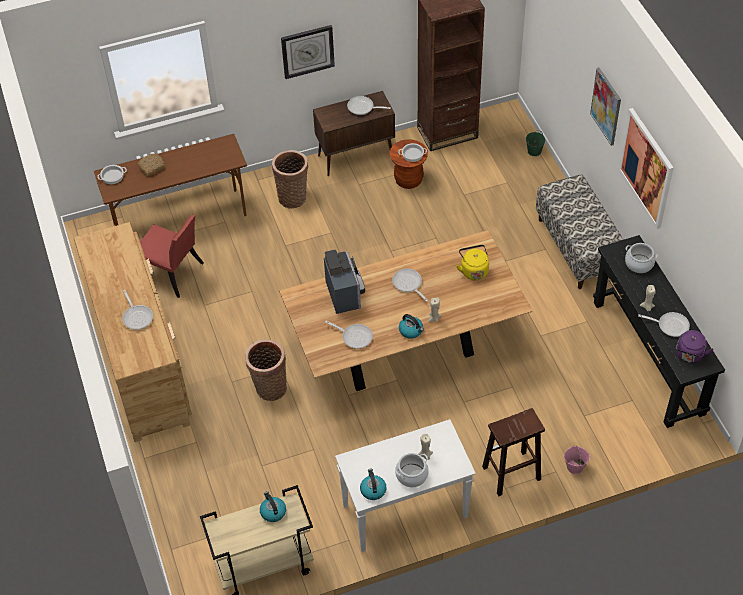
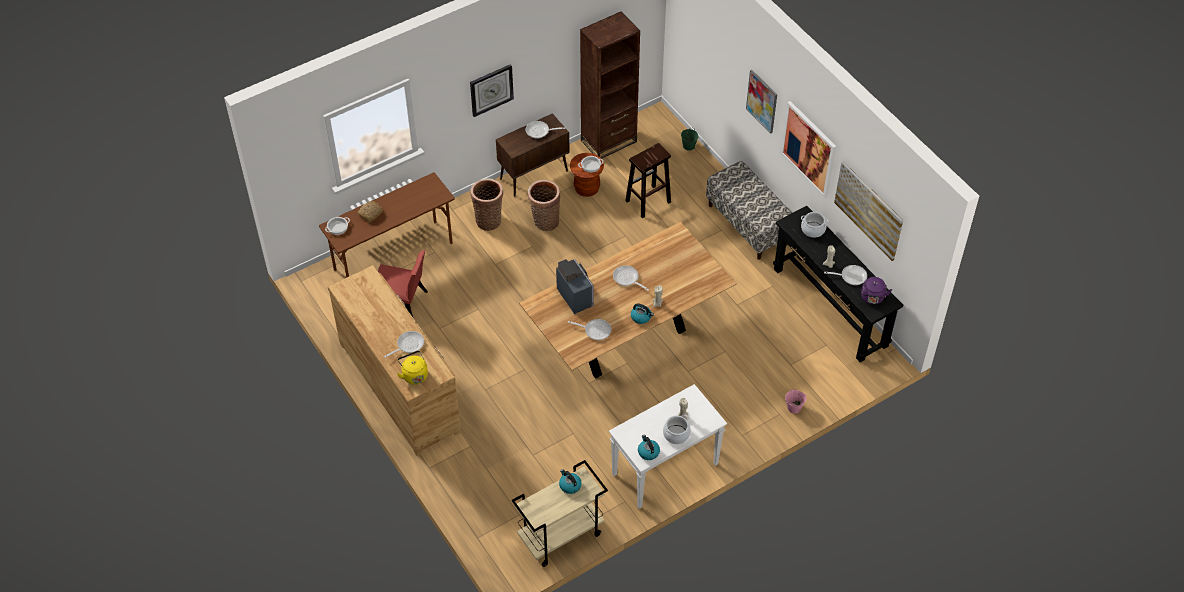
camera: 15 degrees left, 0 degrees up
frying pan [122,290,153,330] -> frying pan turned 90 degrees counterclockwise [384,331,424,358]
basket [245,339,287,401] -> basket moved to [528,180,560,231]
yellow kettle [456,245,489,280] -> yellow kettle moved to [397,350,428,385]
brown stool [482,408,545,496] -> brown stool moved to [625,143,671,218]
none -> picture [834,161,903,261]

